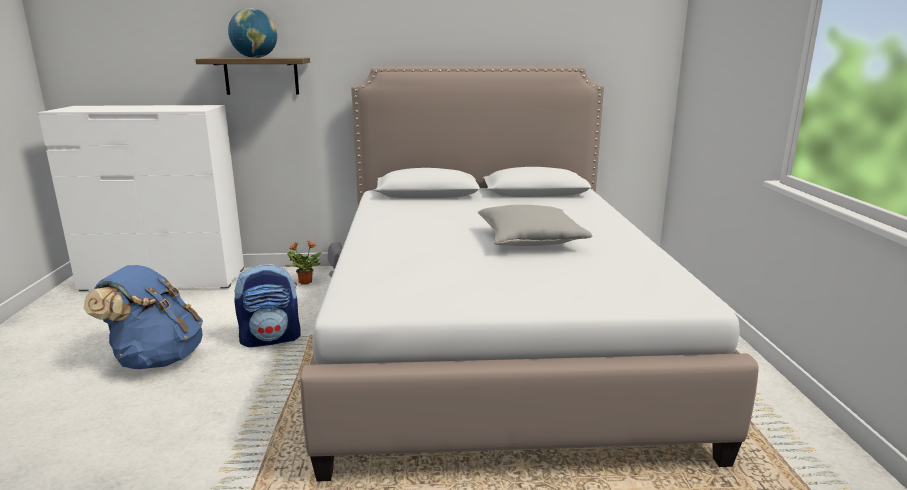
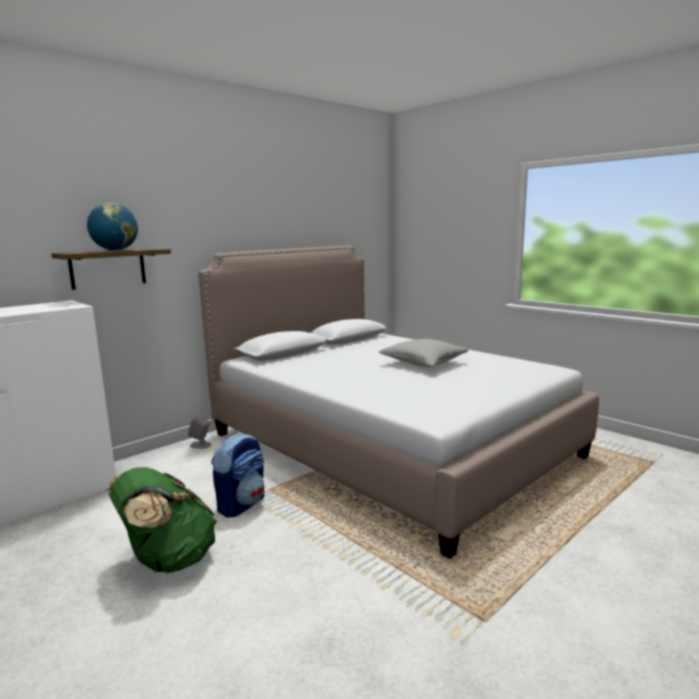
camera: 40 degrees left, 5 degrees down
blue backpack [83,265,203,369] -> green backpack [109,467,217,573]
potted plant [285,240,321,285] -> none

